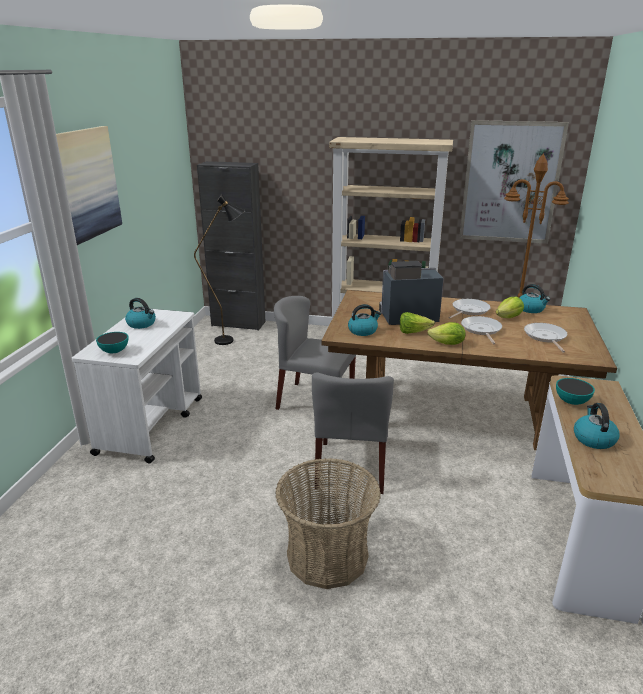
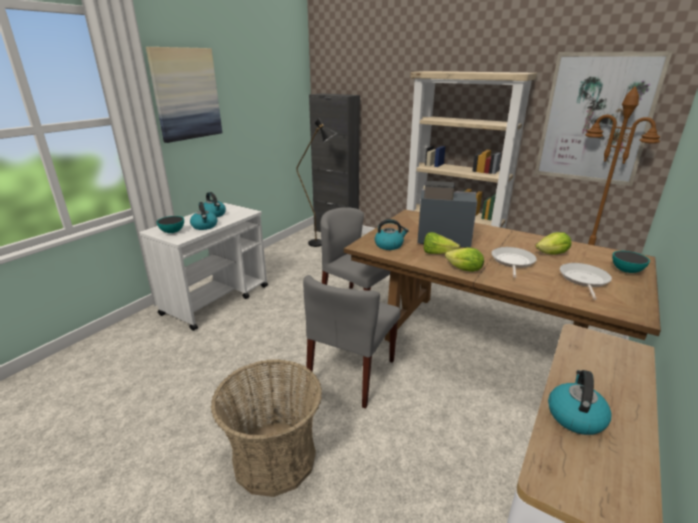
camera: 20 degrees right, 0 degrees up
frying pan [448,299,491,319] -> none
kettle [519,284,550,313] -> kettle moved to [190,202,217,230]
bowl [556,378,595,405] -> bowl moved to [612,251,650,273]

